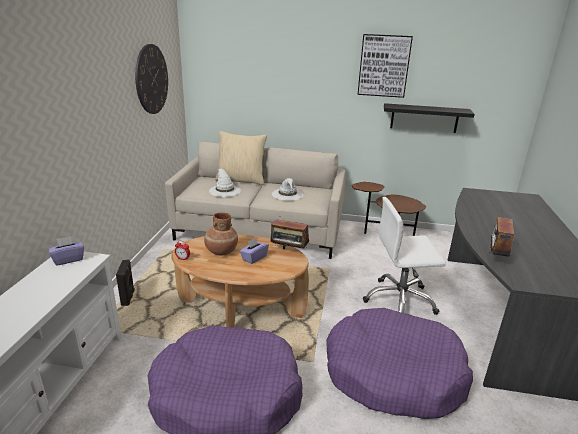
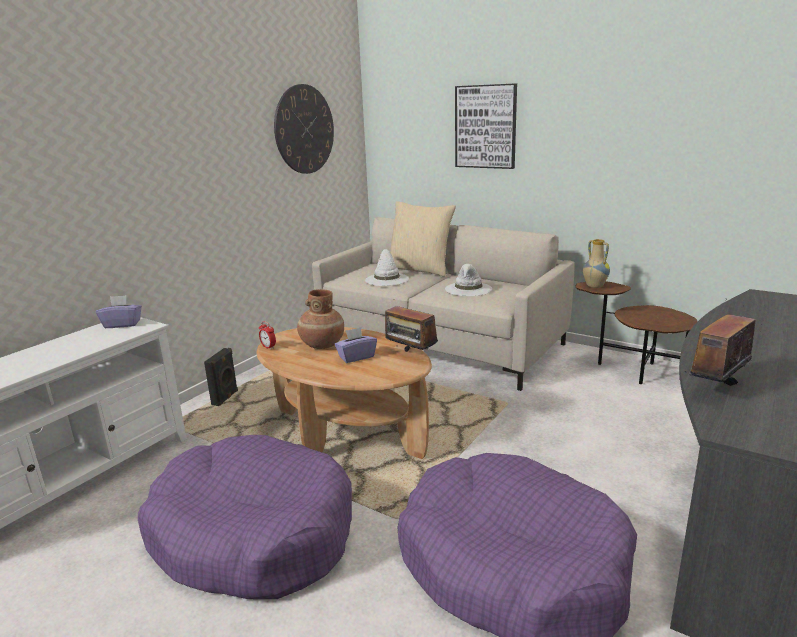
camera: 25 degrees right, 5 degrees down
picture [357,34,413,98] -> picture moved to [455,83,517,169]
white office chair [363,197,446,315] -> none
black shelf [384,103,475,133] -> none
none -> vase [583,239,610,288]

